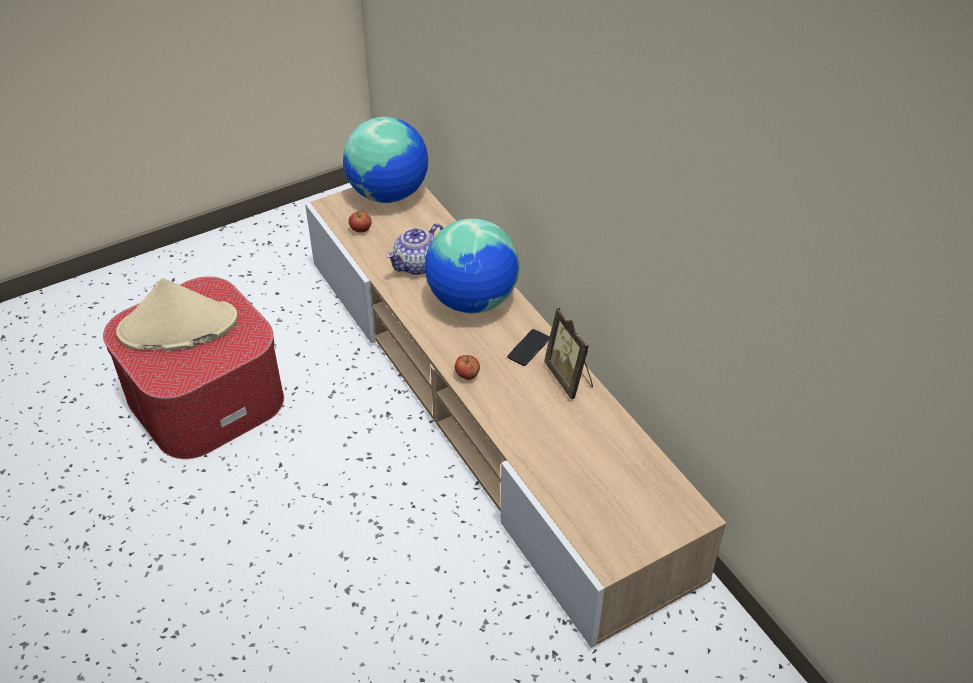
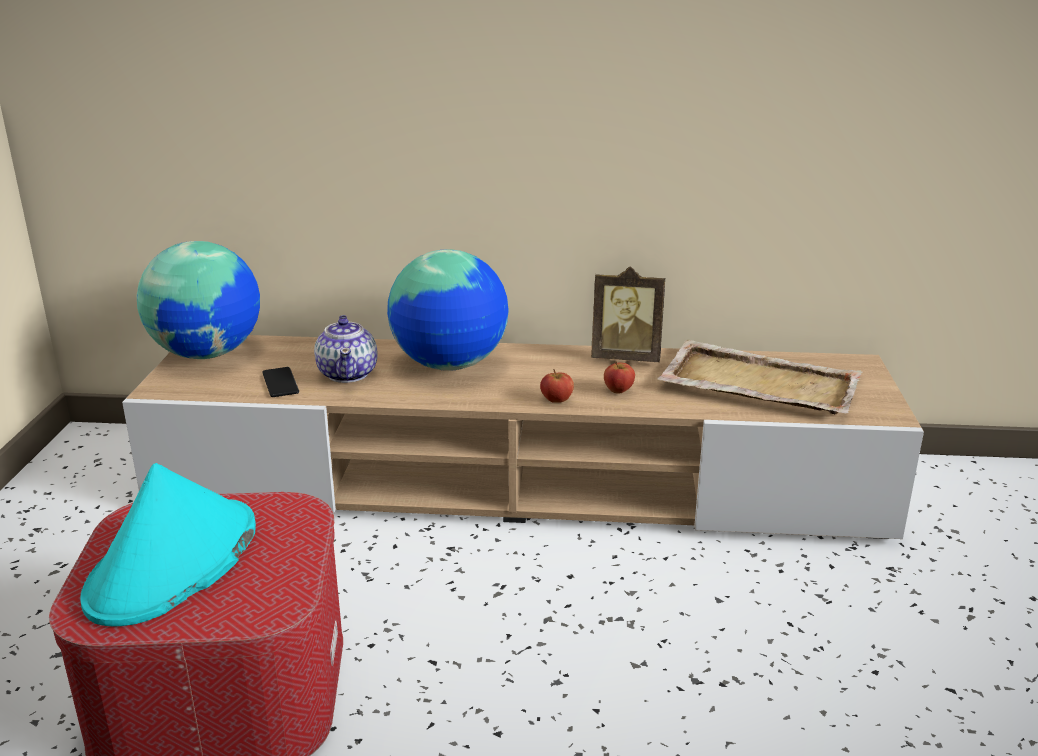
camera: 55 degrees left, 20 degrees down
beige hat [116,278,238,351] -> turquoise hat [80,463,256,626]
apple [349,211,372,232] -> apple moved to [604,361,635,394]
phone [507,329,549,366] -> phone moved to [262,367,299,397]
none -> beige tray [657,340,863,414]

